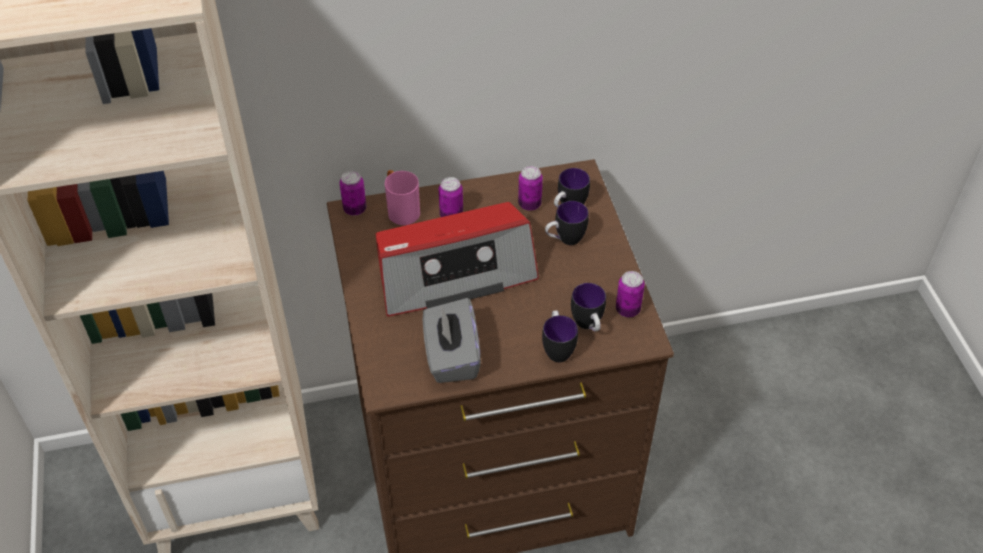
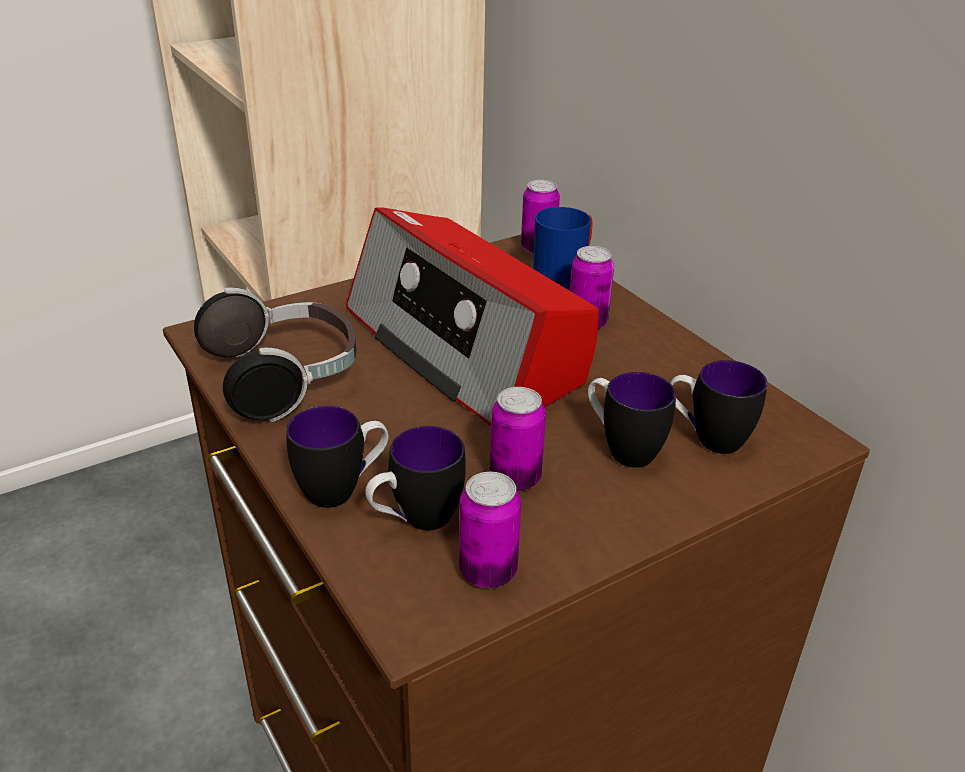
camera: 70 degrees right, 15 degrees down
pink mug [385,170,420,225] -> blue mug [533,207,593,291]
grey tissue box [423,298,481,383] -> headphones [194,287,356,422]
can [518,166,543,211] -> can moved to [490,387,546,492]

